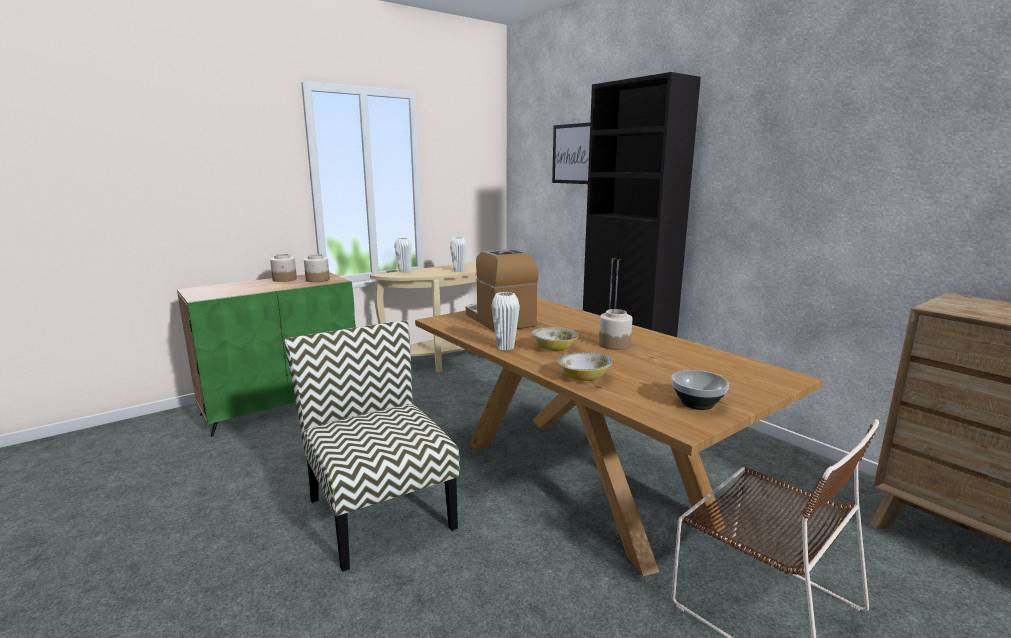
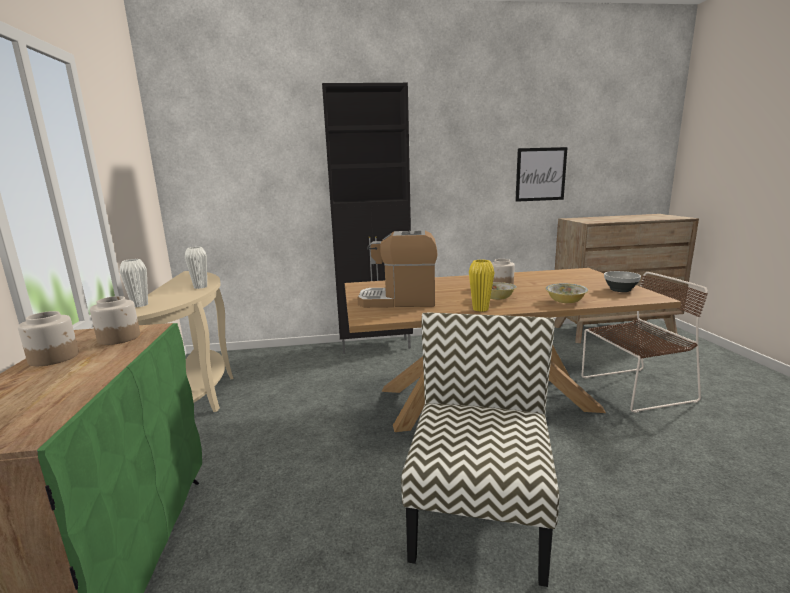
camera: 60 degrees left, 0 degrees up
chair [284,321,460,572] -> chair turned 105 degrees clockwise [401,313,559,587]
white vase [491,292,520,351] -> yellow vase [469,260,494,312]
picture [552,123,590,184] -> picture moved to [515,147,568,202]

